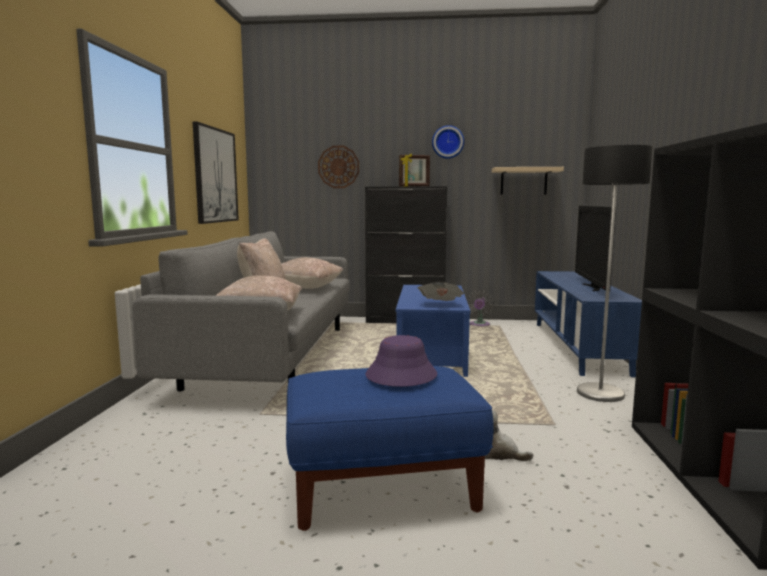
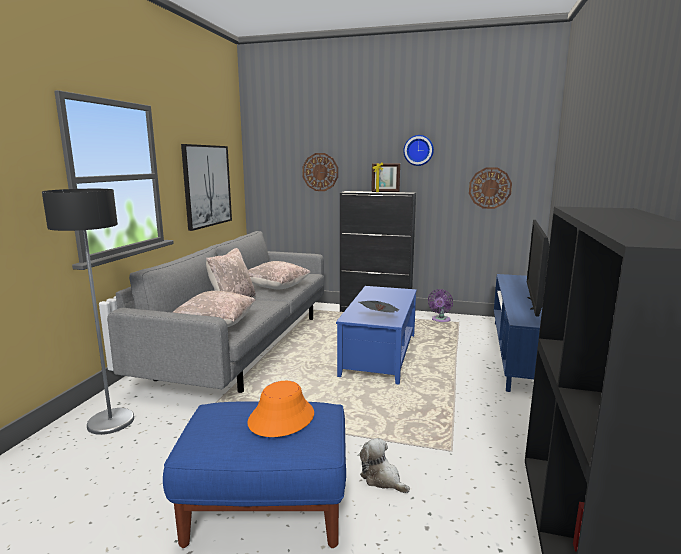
camera: 10 degrees right, 5 degrees up
purple hat [366,335,437,387] -> orange hat [248,381,314,437]
grey fan [466,290,494,326] -> purple fan [428,289,453,322]
beige shelf [492,167,564,195] -> wall clock [469,167,512,209]
floor lamp [577,145,653,402] -> floor lamp moved to [42,189,134,435]

